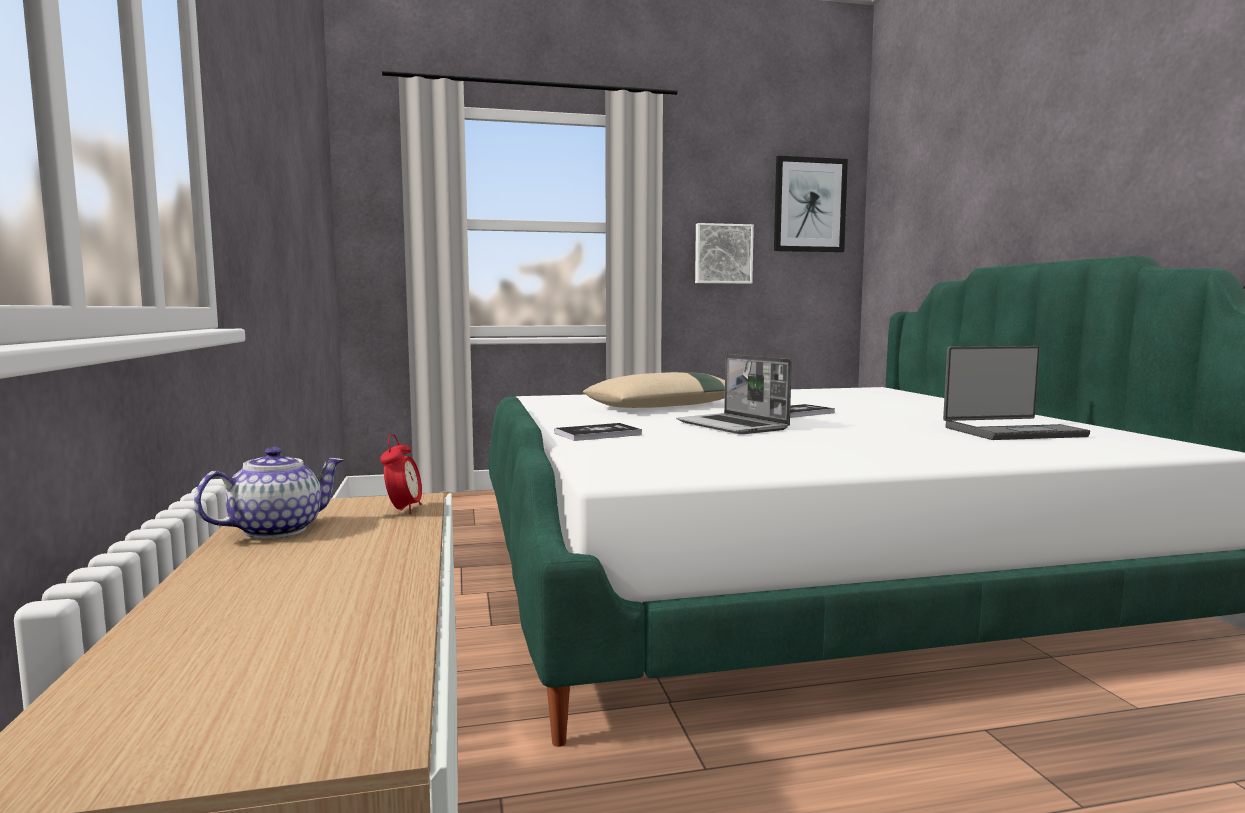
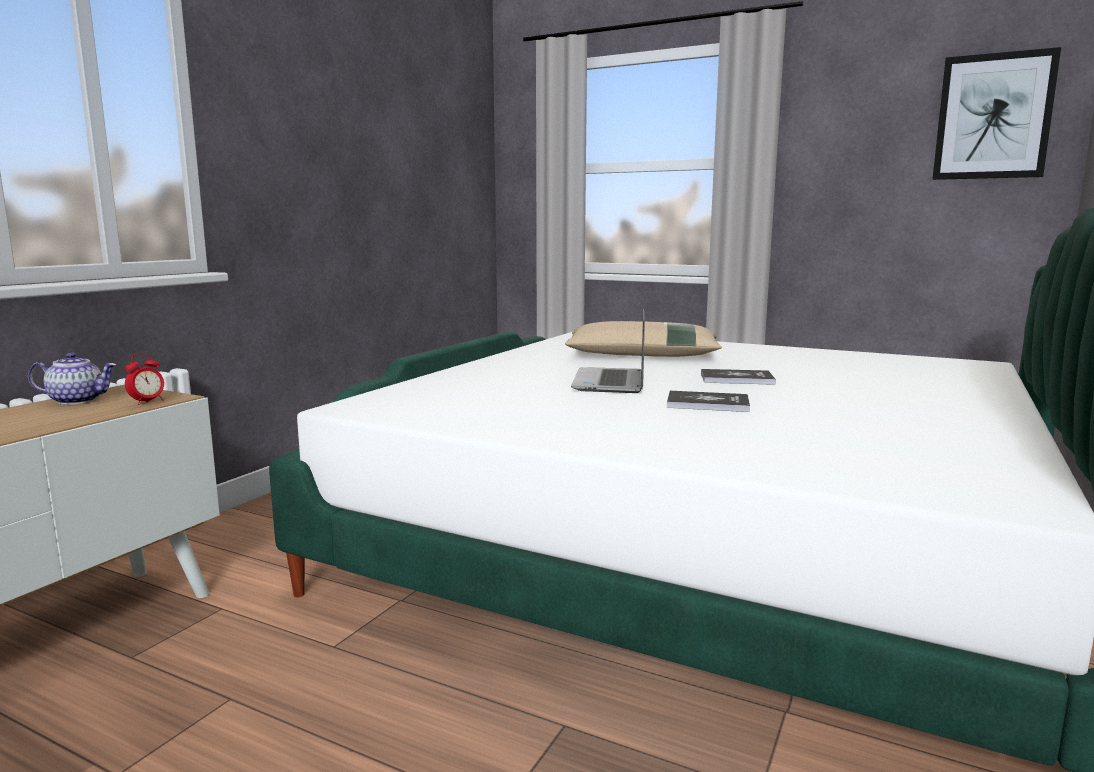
camera: 40 degrees right, 5 degrees up
book [555,423,642,441] -> book moved to [667,391,750,412]
picture [695,223,754,284] -> none
laptop [943,346,1090,440] -> none

